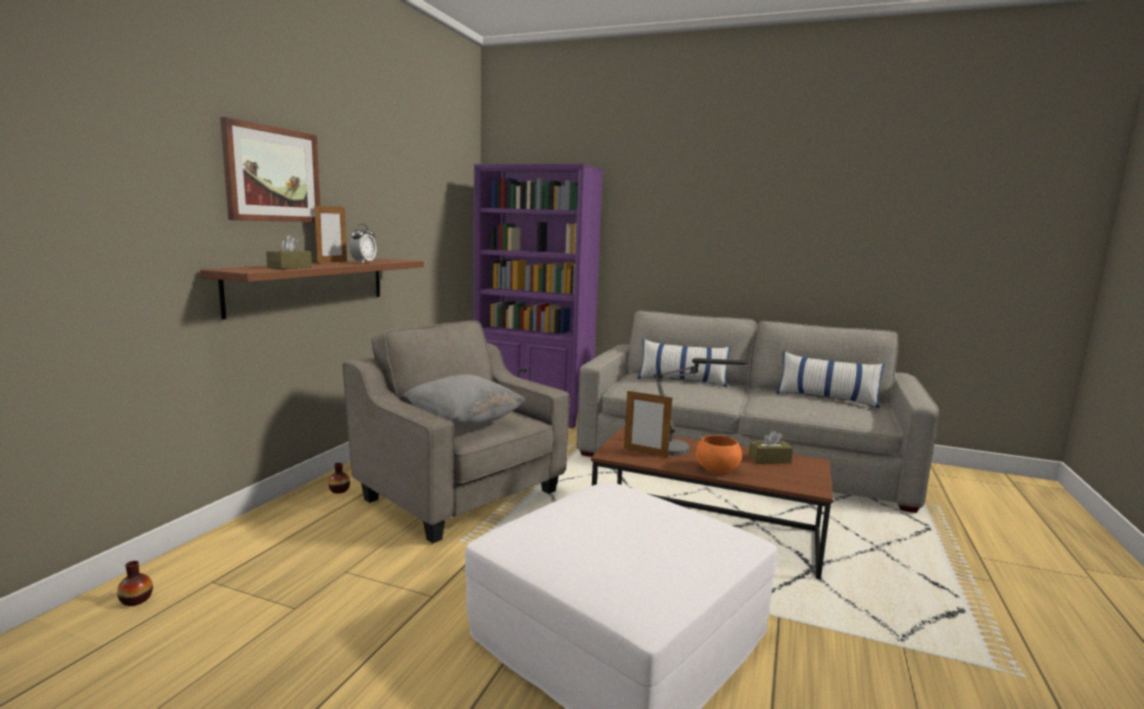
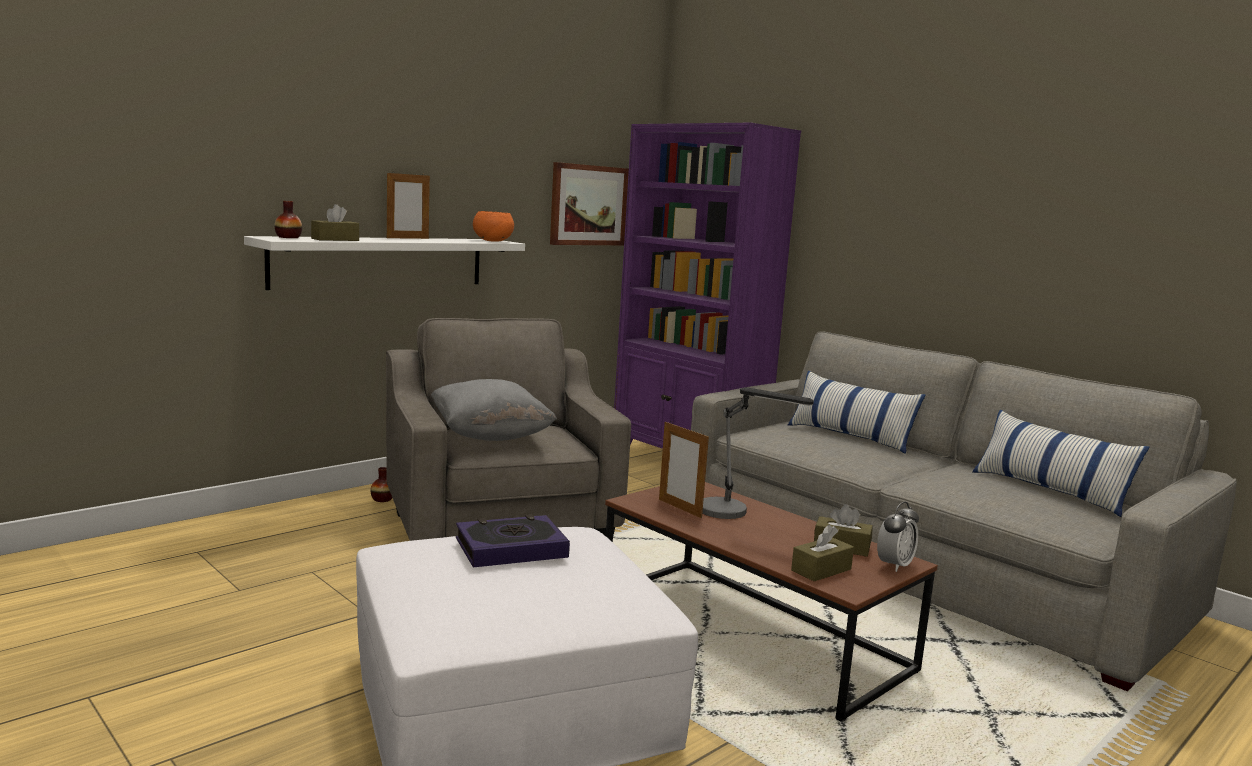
camera: 25 degrees right, 0 degrees up
vase [117,561,153,606] -> vase moved to [275,201,302,238]
brown shelf [200,259,424,320] -> white shelf [244,236,525,290]
picture [220,117,320,222] -> picture moved to [550,162,629,245]
alarm clock [349,224,376,263] -> alarm clock moved to [877,502,919,572]
orange bowl [695,435,742,473] -> orange bowl moved to [473,211,514,242]
none -> book [456,514,570,568]
none -> brown tissue box [791,524,854,581]

